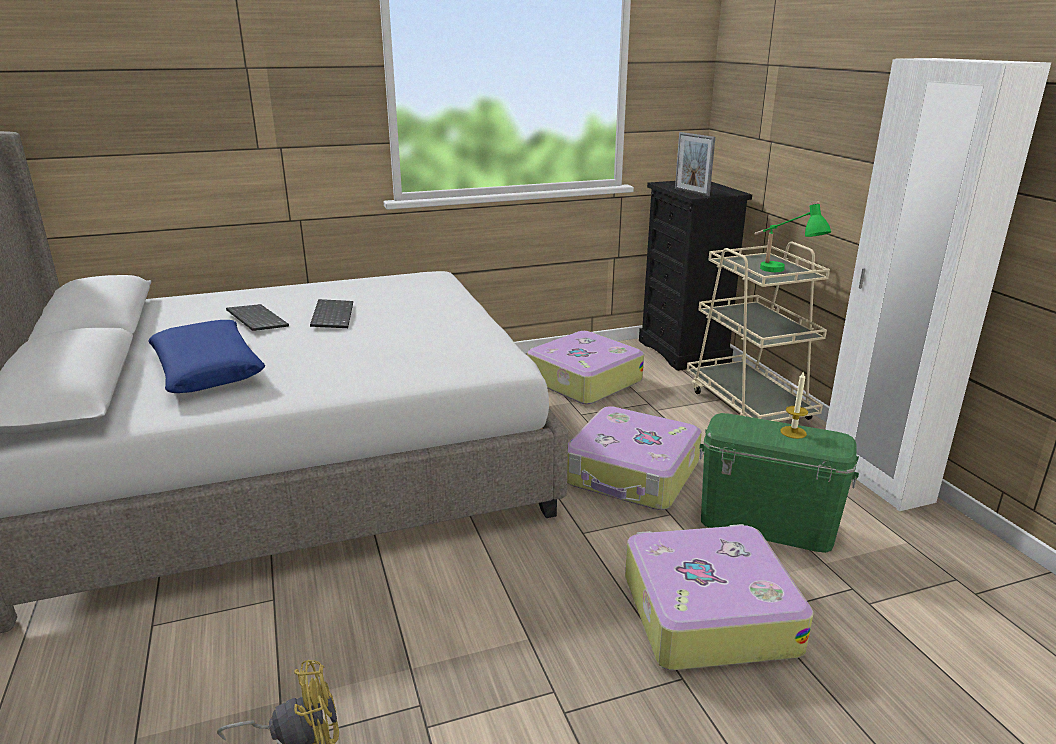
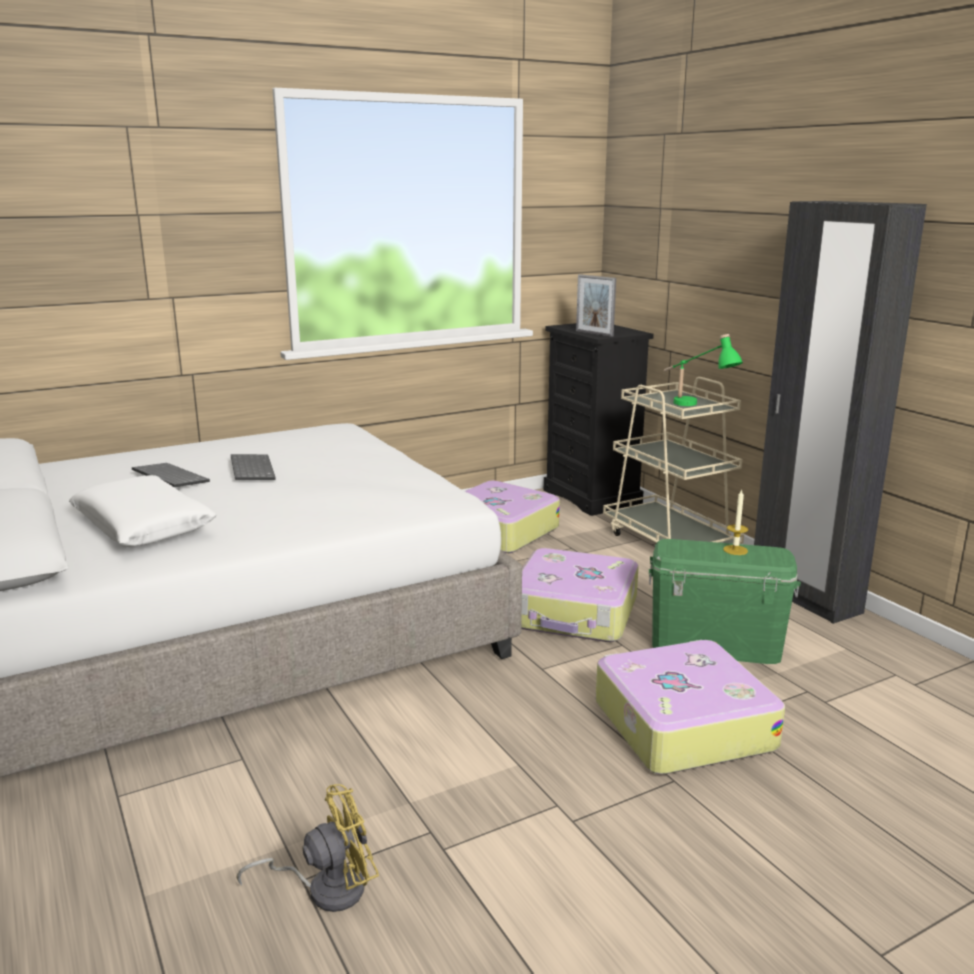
camera: 10 degrees left, 5 degrees down
blue pillow [149,320,265,393] -> white pillow [69,475,217,547]
white wardrobe [825,58,1051,511] -> black wardrobe [754,201,927,624]

